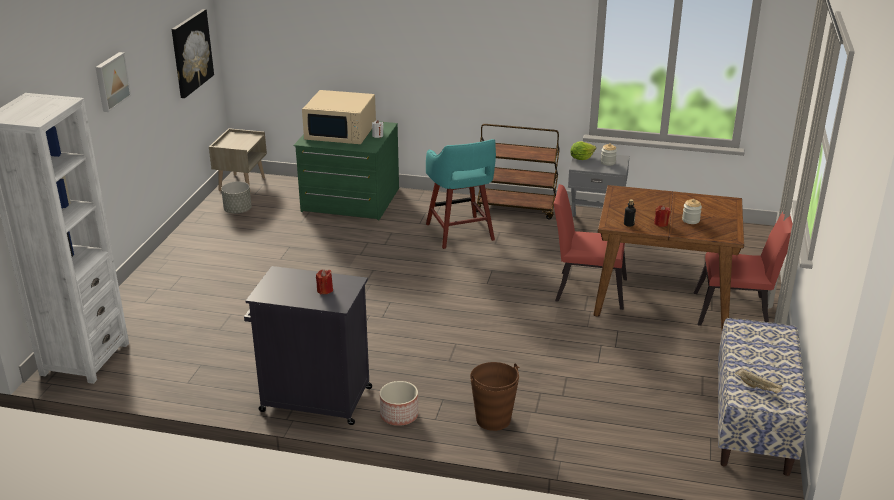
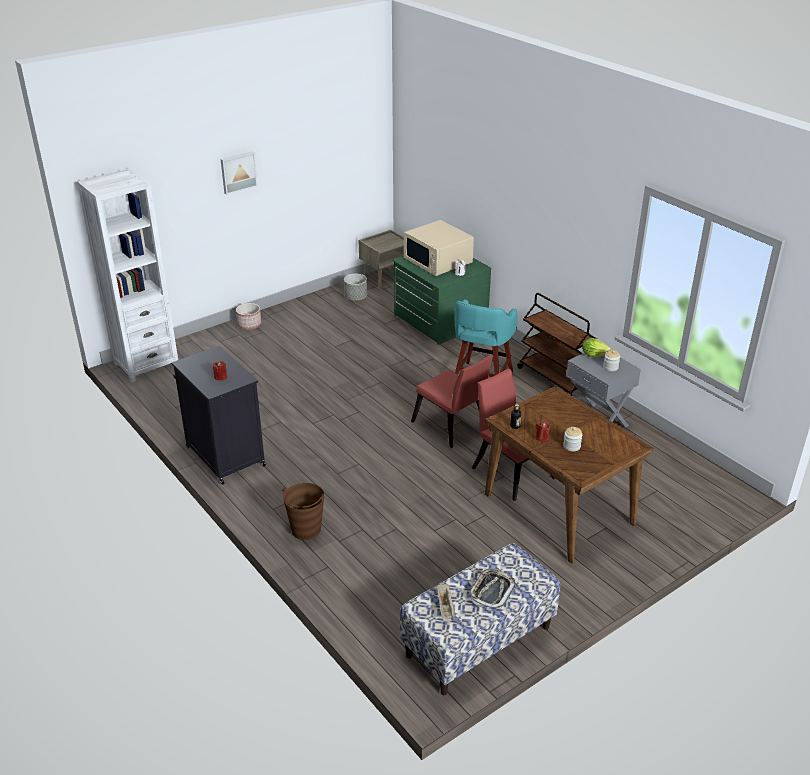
camera: 40 degrees right, 5 degrees up
picture [172,9,214,98] -> none
planter [380,381,418,426] -> planter moved to [236,303,261,330]
red chair [693,212,793,326] -> red chair moved to [411,355,493,448]
none -> tray [469,568,516,609]

